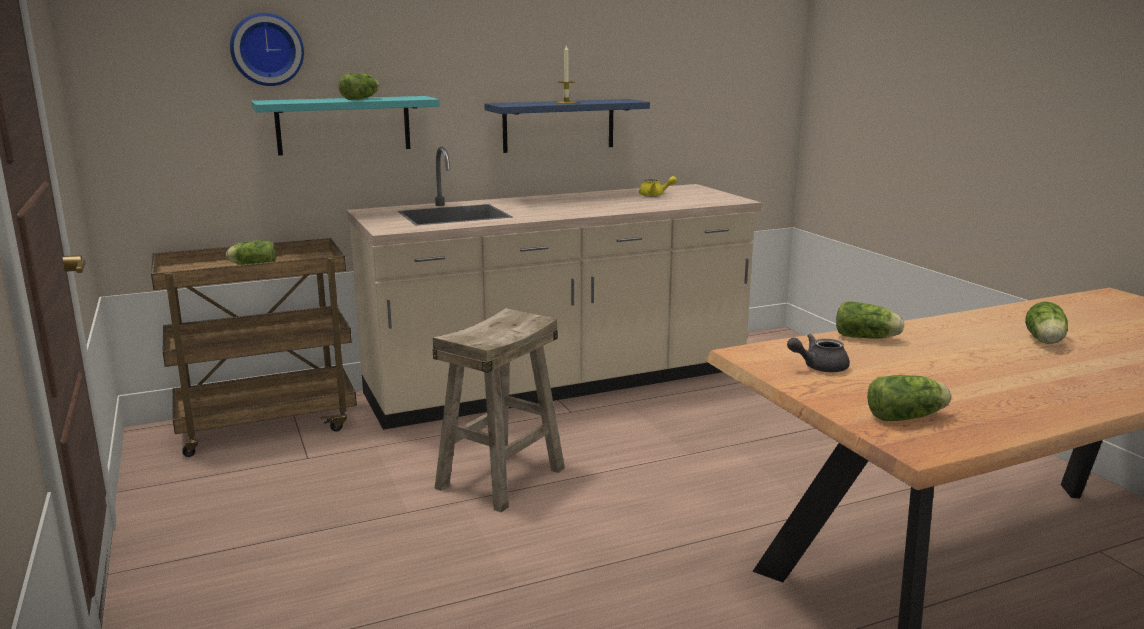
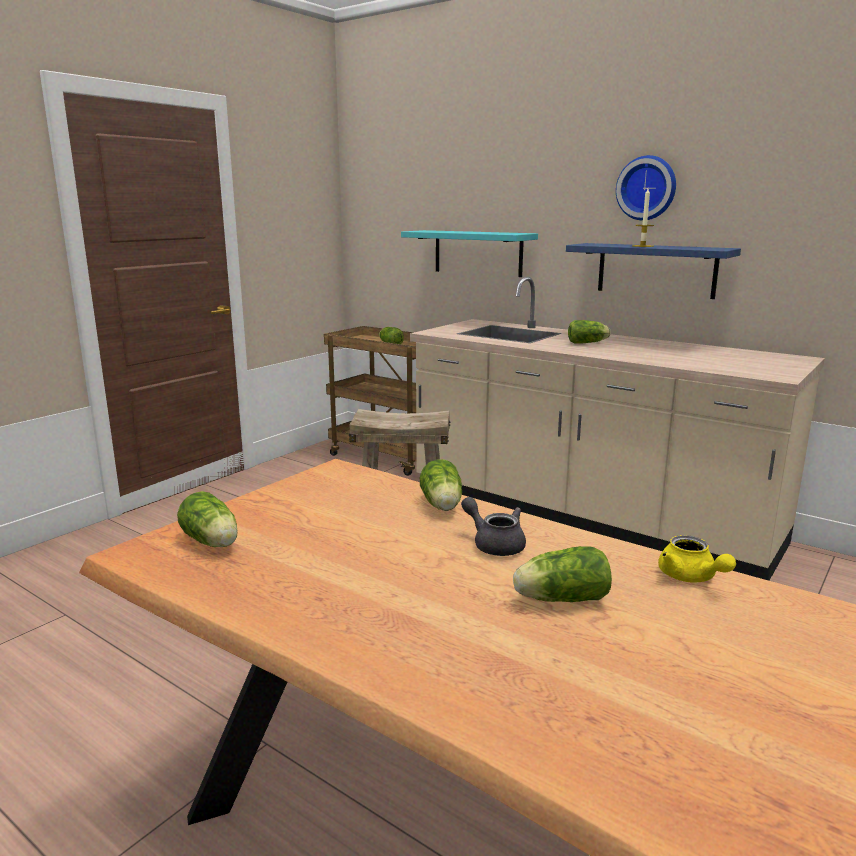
camera: 60 degrees right, 0 degrees up
wall clock [230,13,304,86] -> wall clock moved to [616,155,676,220]
lettuce [338,73,380,100] -> lettuce moved to [568,320,610,343]
yellow teapot [639,176,677,197] -> yellow teapot moved to [658,535,736,583]
grey teapot [787,334,850,372] -> grey teapot moved to [461,497,526,556]

